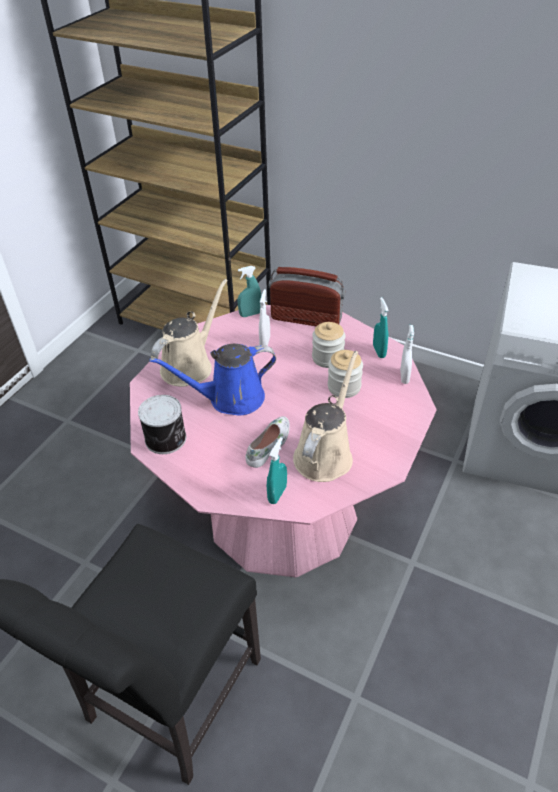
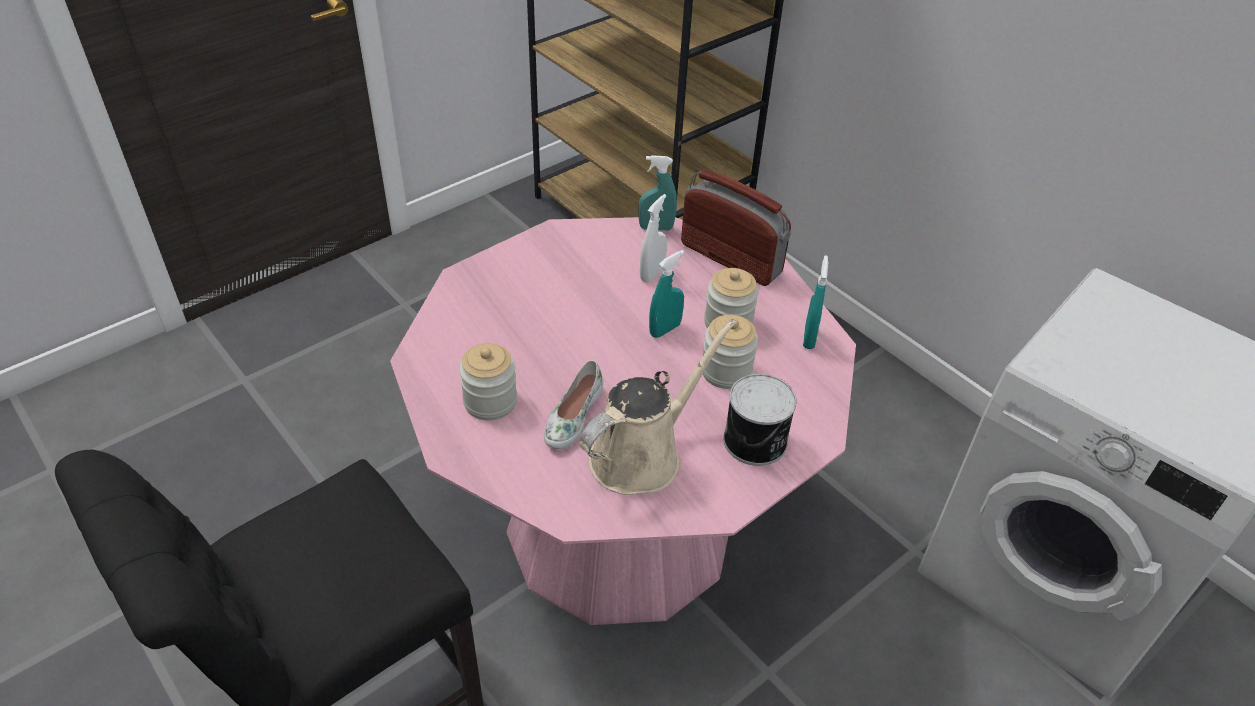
camera: 20 degrees right, 0 degrees up
can [138,395,186,454] -> can moved to [723,374,797,466]
blue watering can [150,344,276,416] -> none
beige watering can [151,279,228,387] -> none
white shoe [245,416,290,468] -> white shoe turned 150 degrees clockwise [544,360,603,449]
turquoise spray bottle [267,437,287,504] -> turquoise spray bottle moved to [649,250,684,338]
white spray bottle [400,325,414,384] -> none
none -> jar [459,343,517,421]

